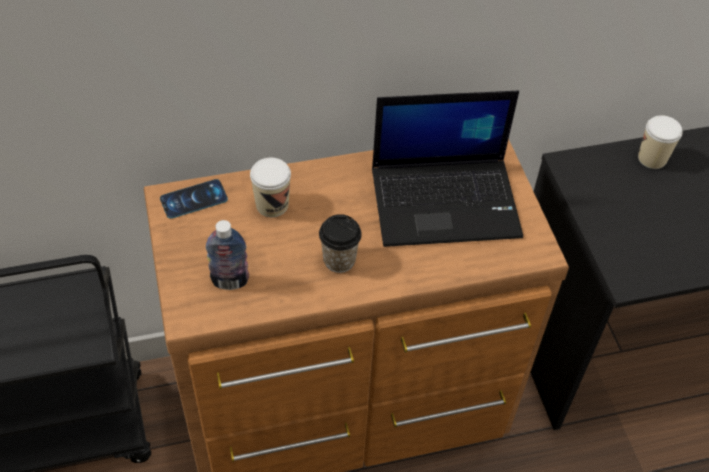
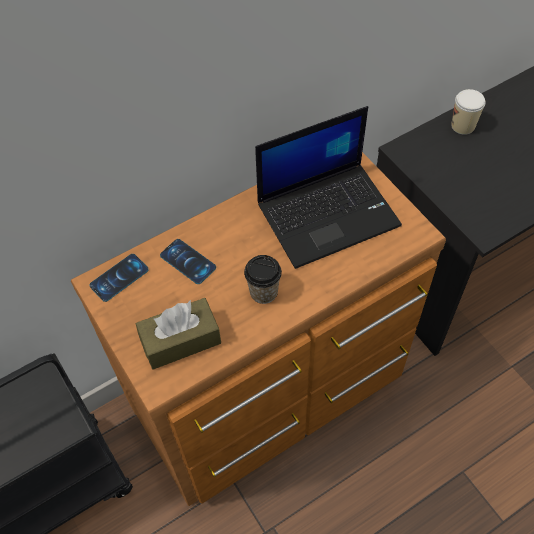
camera: 15 degrees left, 5 degrees up
bottle [206,220,249,290] -> brown tissue box [136,298,221,370]
cup [250,158,291,217] -> phone [160,239,216,284]

